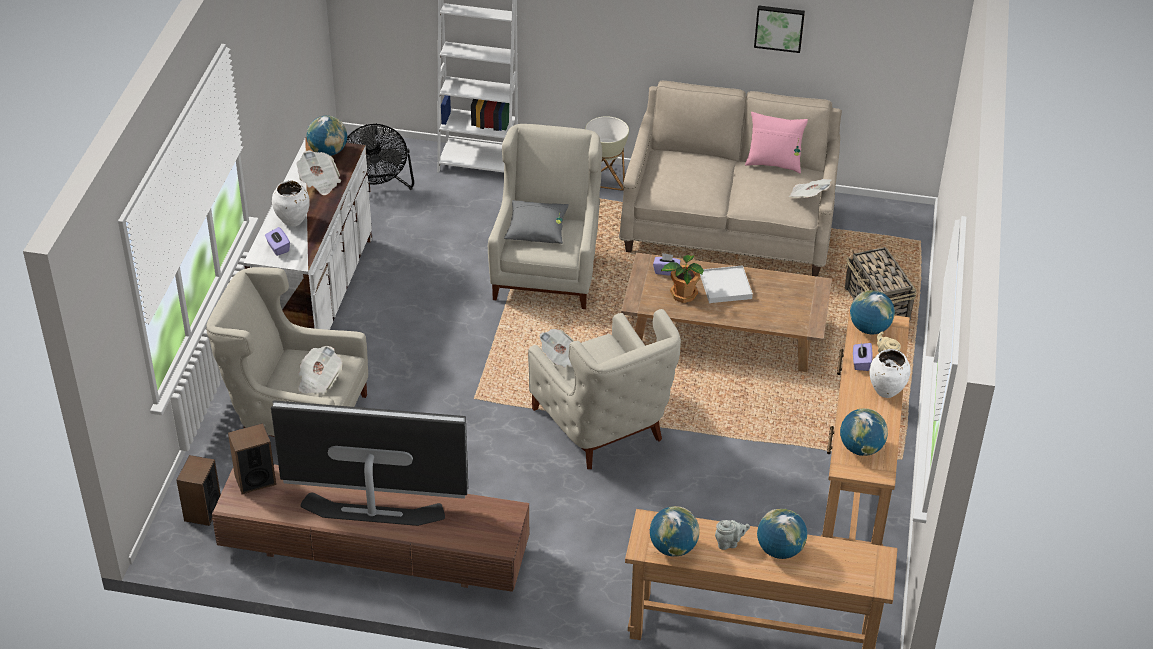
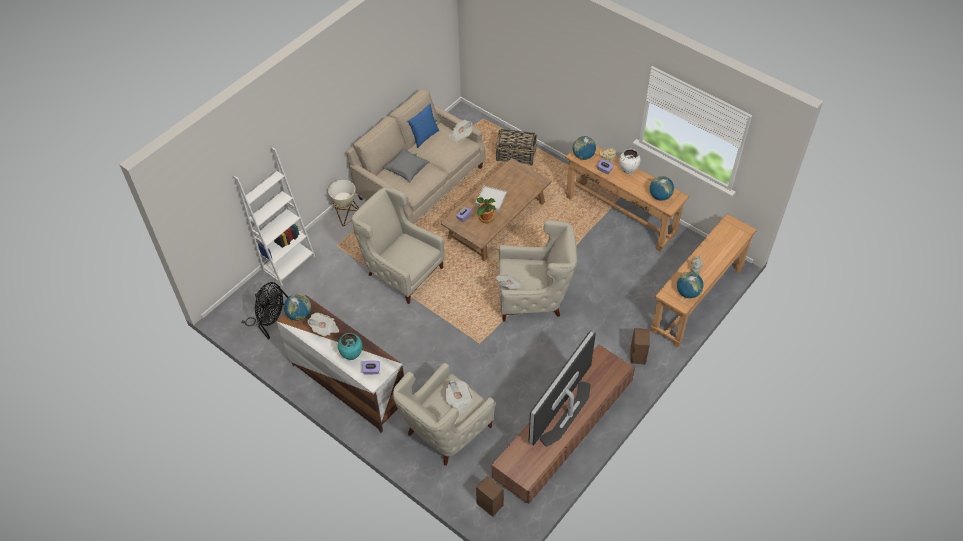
camera: 60 degrees left, 10 degrees up
speaker [228,423,276,494] -> speaker moved to [630,328,650,365]
white vase [272,180,310,227] -> turquoise vase [338,333,362,360]
grey pillow [504,200,569,244] -> grey pillow moved to [383,148,430,182]
pink pillow [745,112,808,173] -> blue pillow [408,104,439,148]
picture [754,5,805,53] -> none
globe [757,509,807,559] -> none

